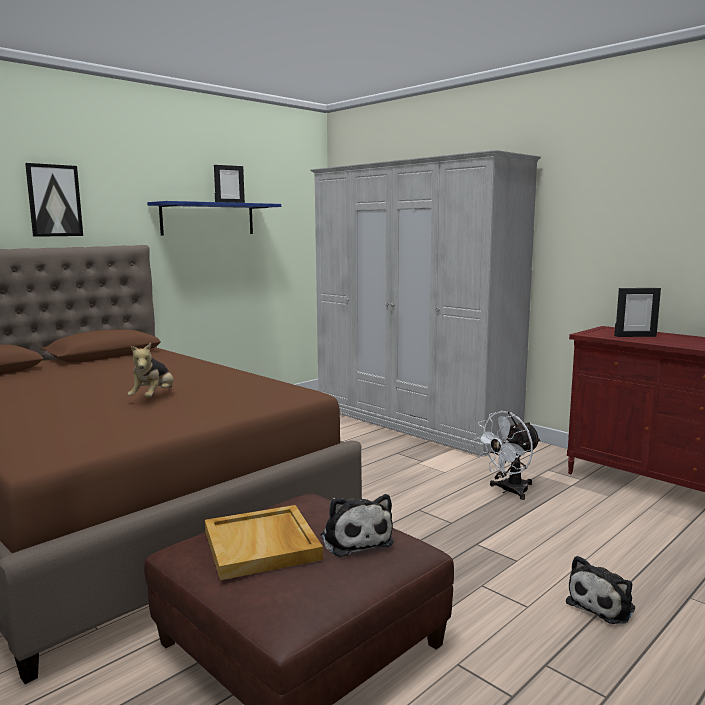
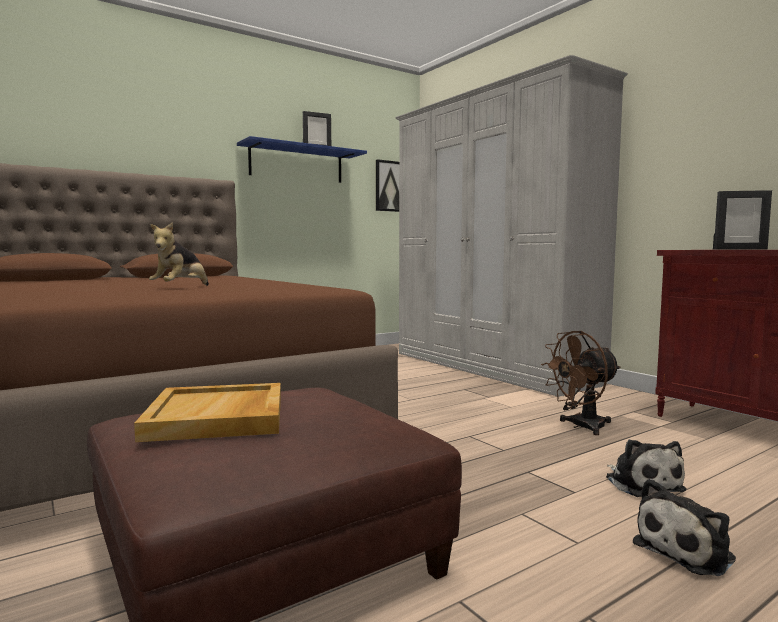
camera: 10 degrees right, 5 degrees down
picture [25,163,83,237] -> picture moved to [376,159,399,212]
plush toy [321,494,393,557] -> plush toy moved to [606,439,687,497]
white fan [474,411,541,500] -> brown fan [541,331,621,435]

